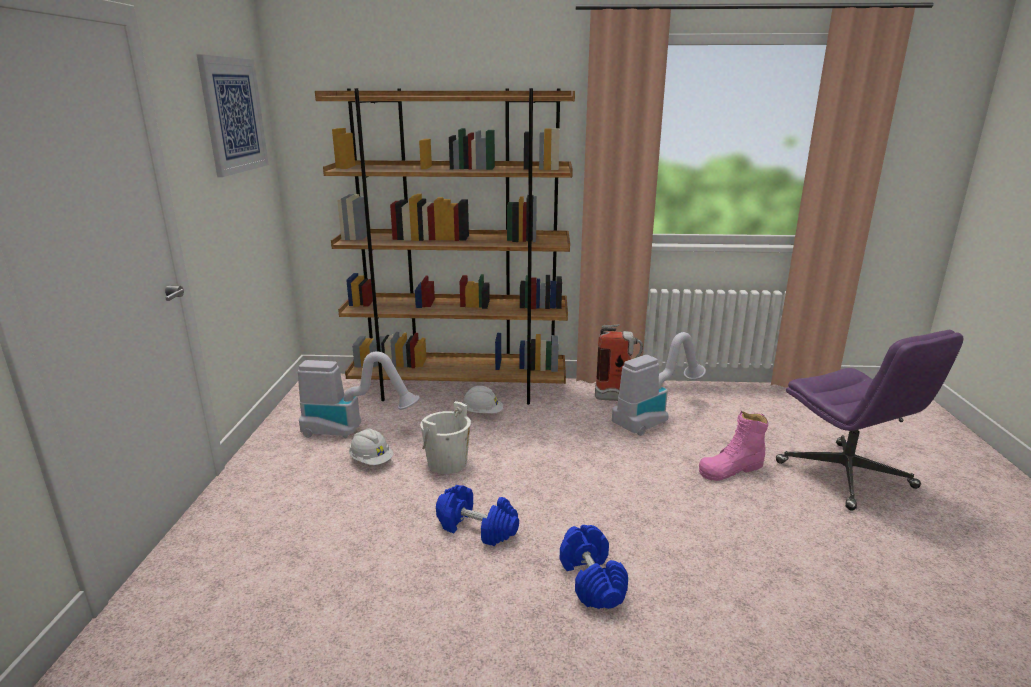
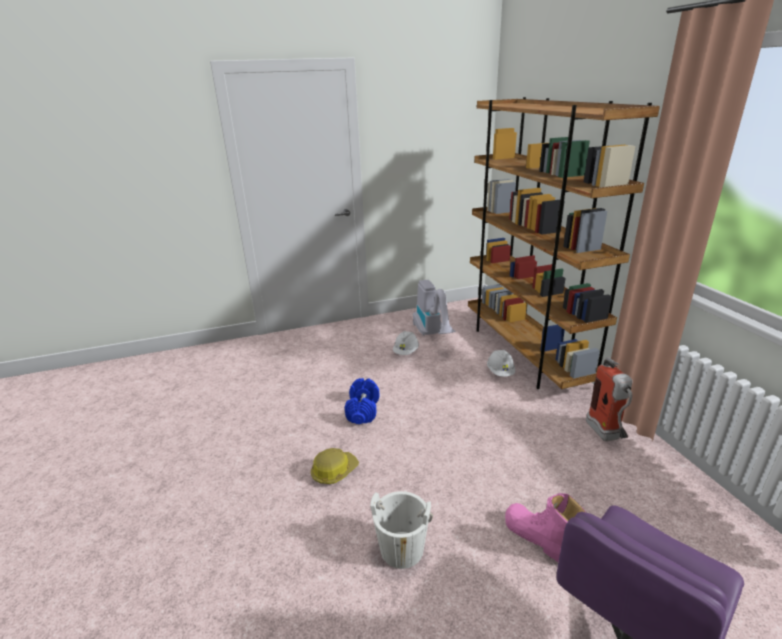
camera: 70 degrees right, 5 degrees up
picture [197,54,269,177] -> none
white bucket [420,401,471,474] -> white bucket moved to [370,491,433,569]
blue dumbbell [560,525,628,609] -> hard hat [311,448,359,484]
vacuum cleaner [612,332,706,436] -> none

